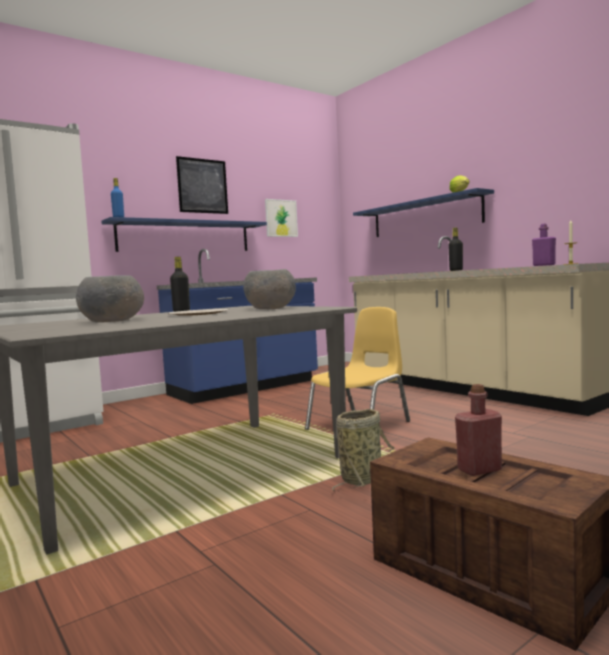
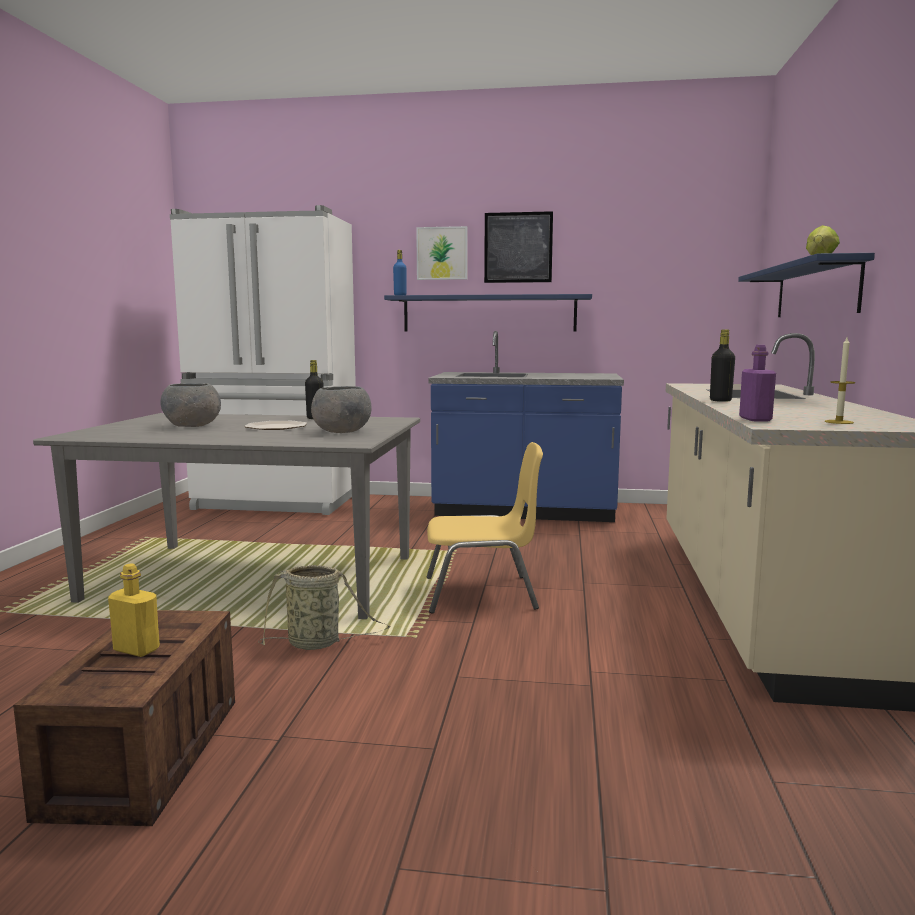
camera: 45 degrees right, 5 degrees up
picture [265,199,298,237] -> picture moved to [416,226,468,280]
red bottle [455,384,502,476] -> yellow bottle [108,564,160,657]

